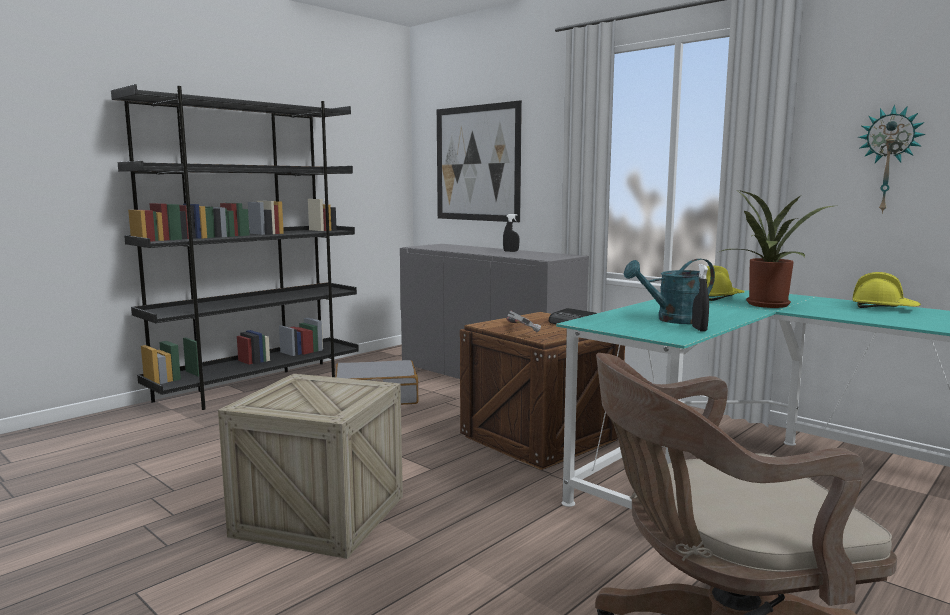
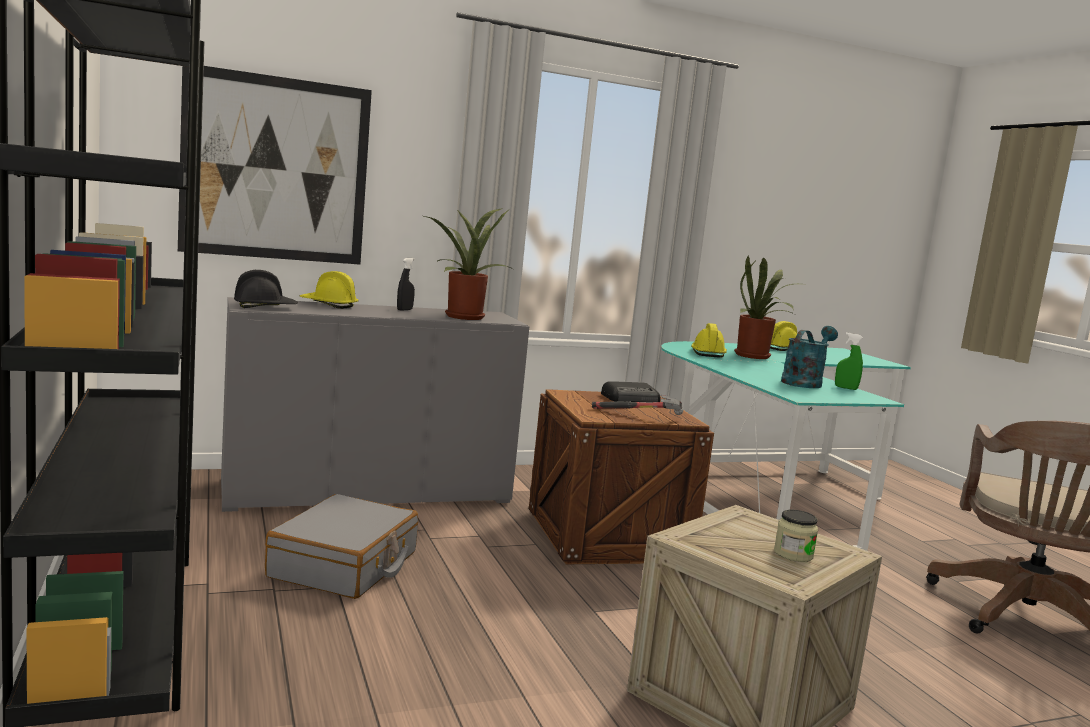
camera: 65 degrees left, 0 degrees up
turquoise watering can [624,259,715,324] -> turquoise watering can turned 150 degrees counterclockwise [781,326,838,388]
black spray bottle [692,264,709,332] -> green spray bottle [835,333,863,390]
wall clock [858,105,926,214] -> none
none -> black hard hat [234,270,298,308]
none -> yellow hard hat [300,271,359,309]
none -> potted plant [424,208,511,320]
none -> jar [774,510,818,562]

